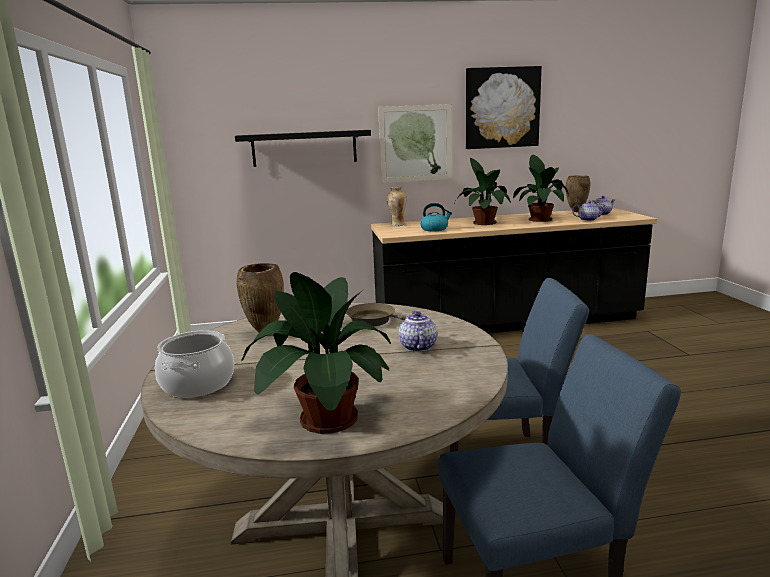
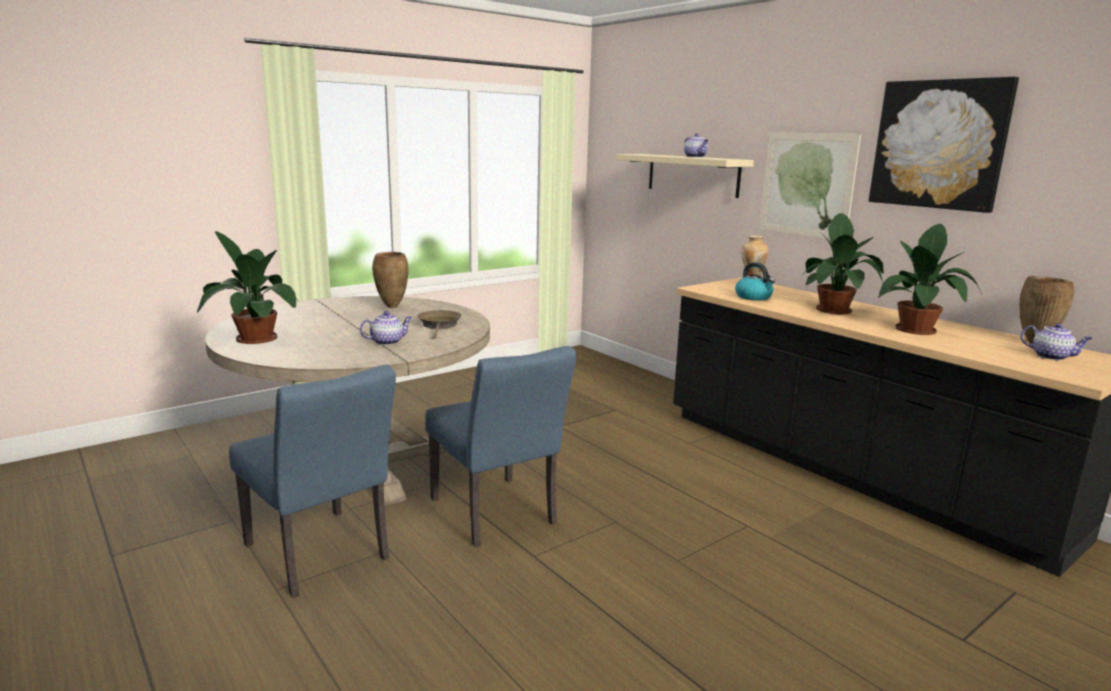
camera: 60 degrees right, 0 degrees up
cooking pot [155,330,234,398] -> none
black shelf [235,130,371,167] -> beige shelf [616,154,754,198]
teapot [572,201,606,221] -> teapot moved to [684,133,708,158]

